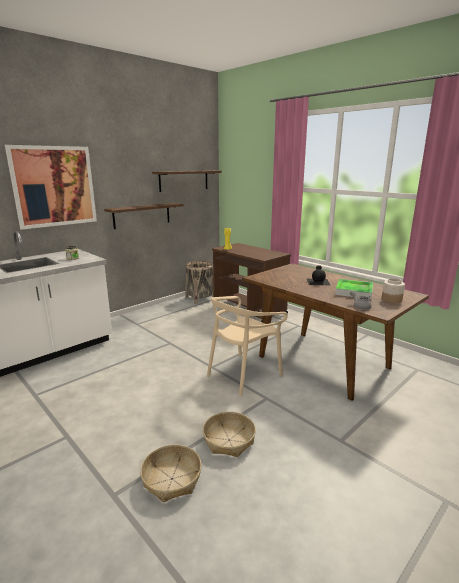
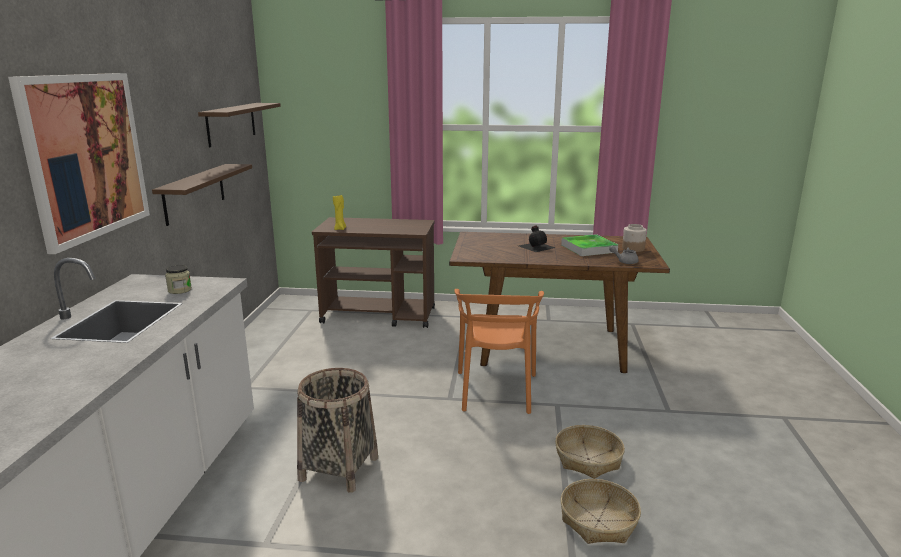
camera: 40 degrees left, 0 degrees up
basket [185,261,214,304] -> basket moved to [297,368,378,493]
beige chair [207,296,288,396] -> orange chair [455,289,544,414]

